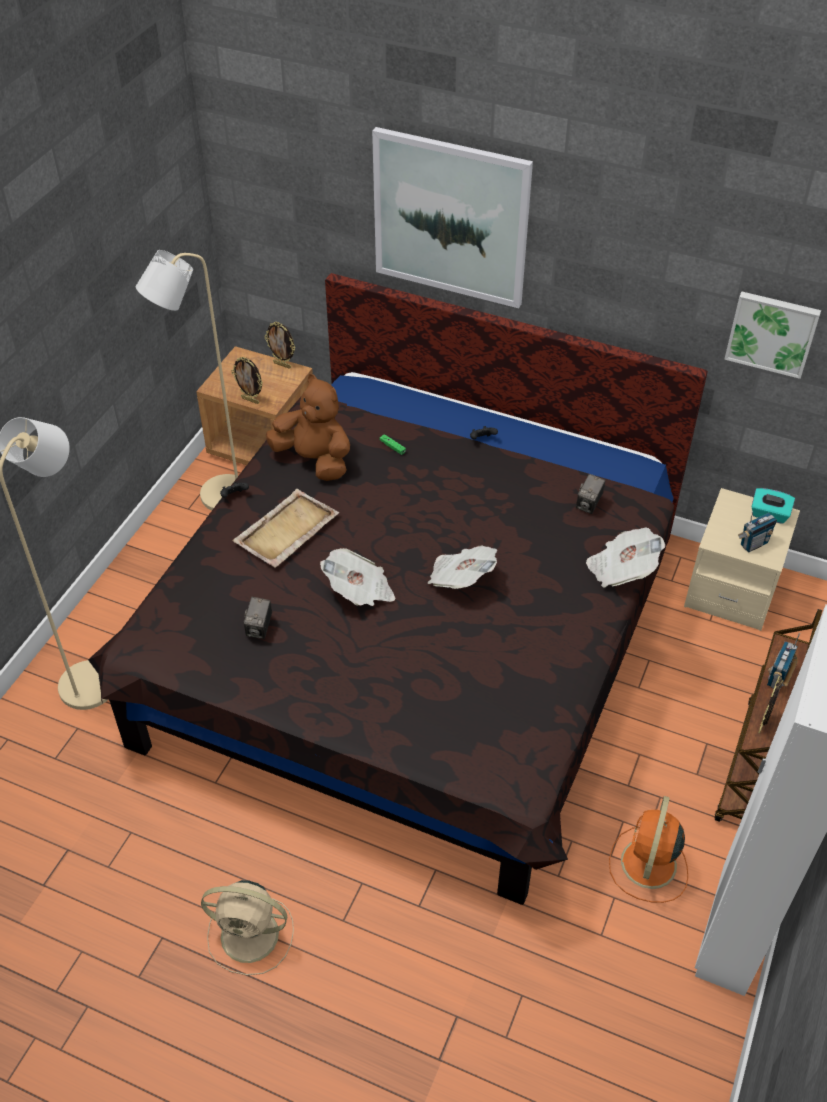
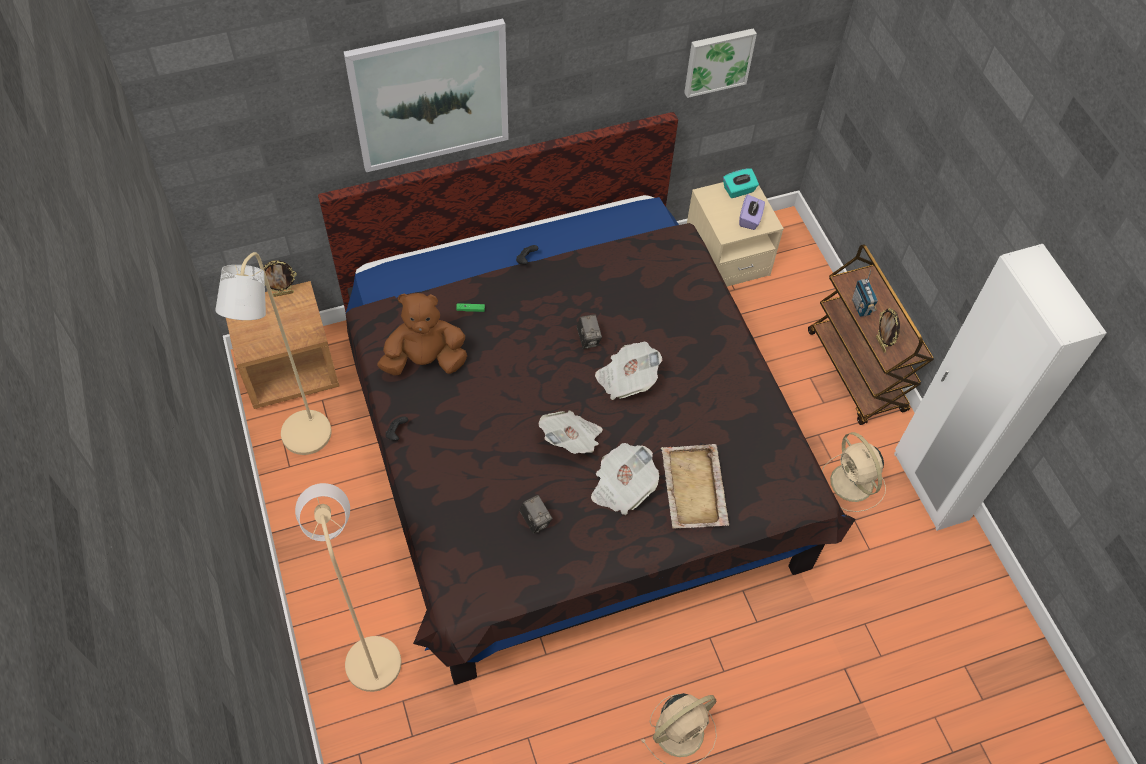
camera: 45 degrees left, 10 degrees up
picture frame [231,357,263,404] -> none
beige tray [232,489,339,568] -> beige tray moved to [661,444,729,528]
camera [576,474,605,514] -> camera moved to [577,314,602,349]
newspaper [586,527,665,588] -> newspaper moved to [591,443,659,515]
orange fan [609,796,688,903] -> beige fan [822,432,886,512]
radio [738,511,777,552] -> purple tissue box [739,194,765,230]

